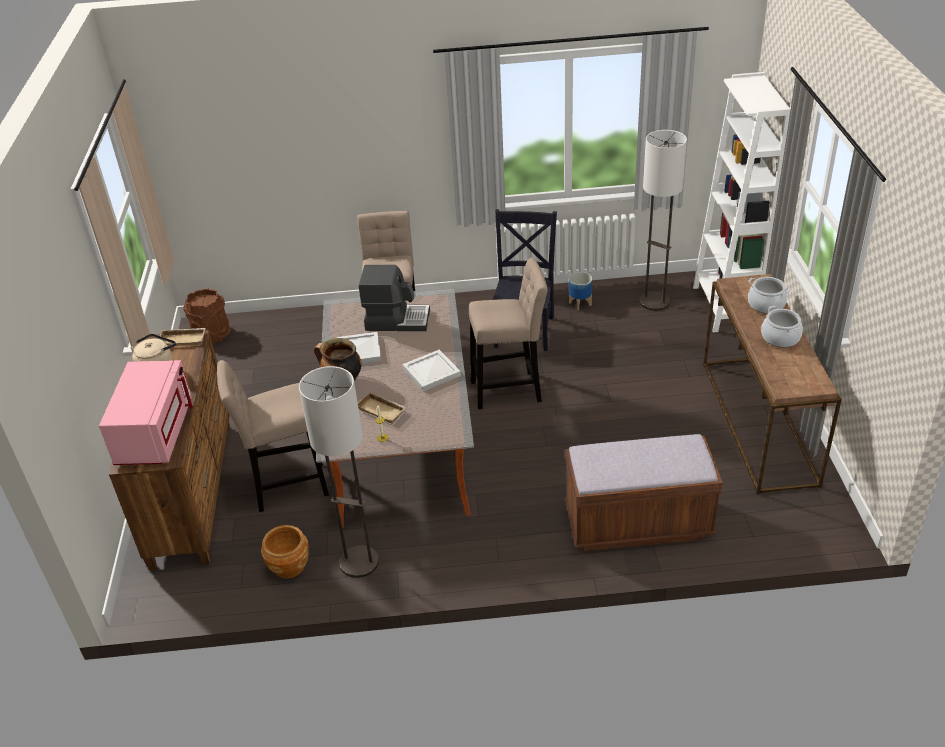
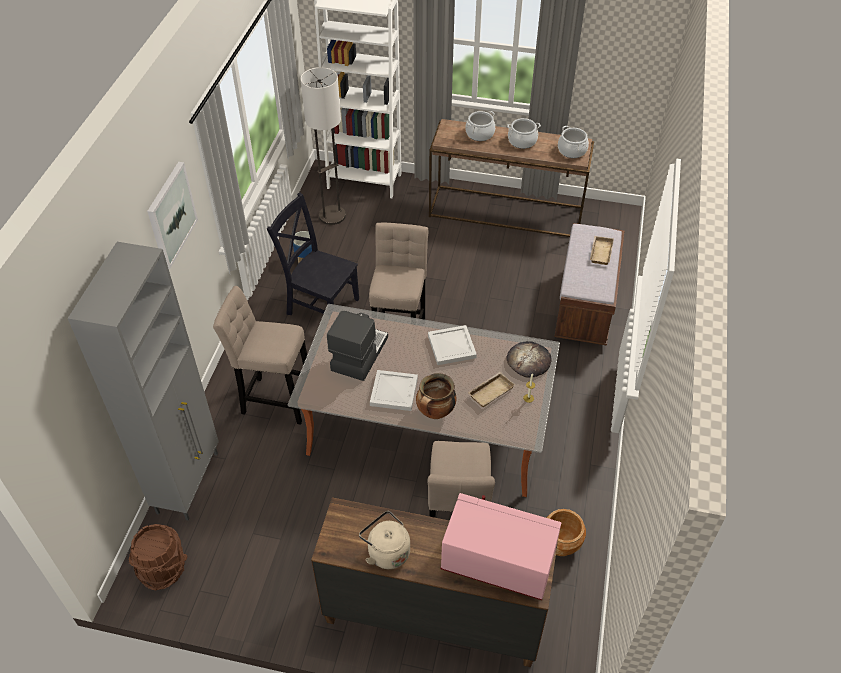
camera: 75 degrees left, 10 degrees up
beige tray [160,328,206,346] -> beige tray moved to [590,236,614,265]
floor lamp [299,366,379,578] -> none
none -> grey cabinet [68,242,219,521]
none -> picture [147,162,198,269]
none -> bread [507,341,552,378]
none -> cooking pot [558,126,589,158]

